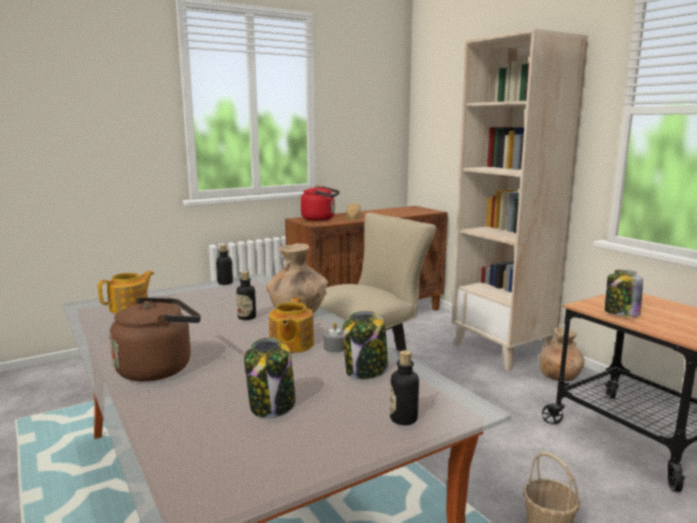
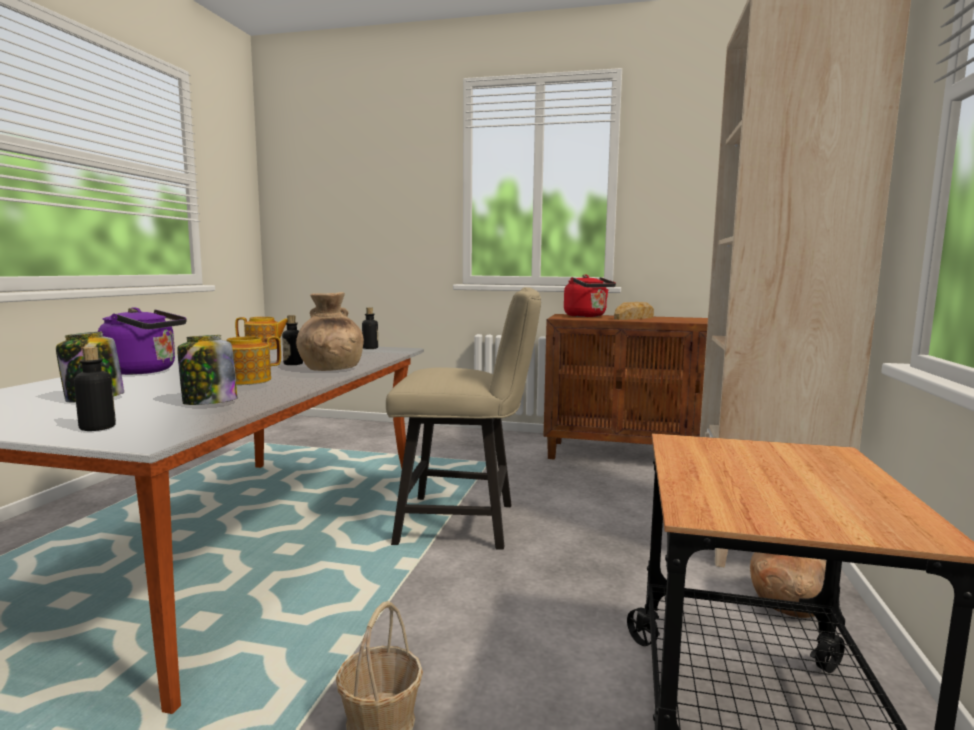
camera: 45 degrees right, 5 degrees down
brown kettle [109,298,201,382] -> purple kettle [98,307,187,375]
grey candle [324,322,344,353] -> none
jar [605,270,643,316] -> none

